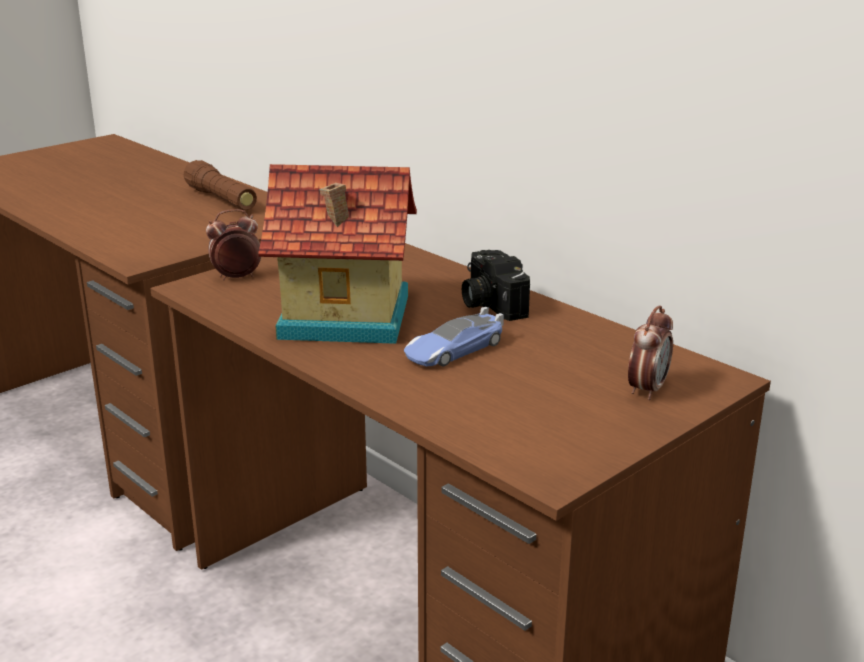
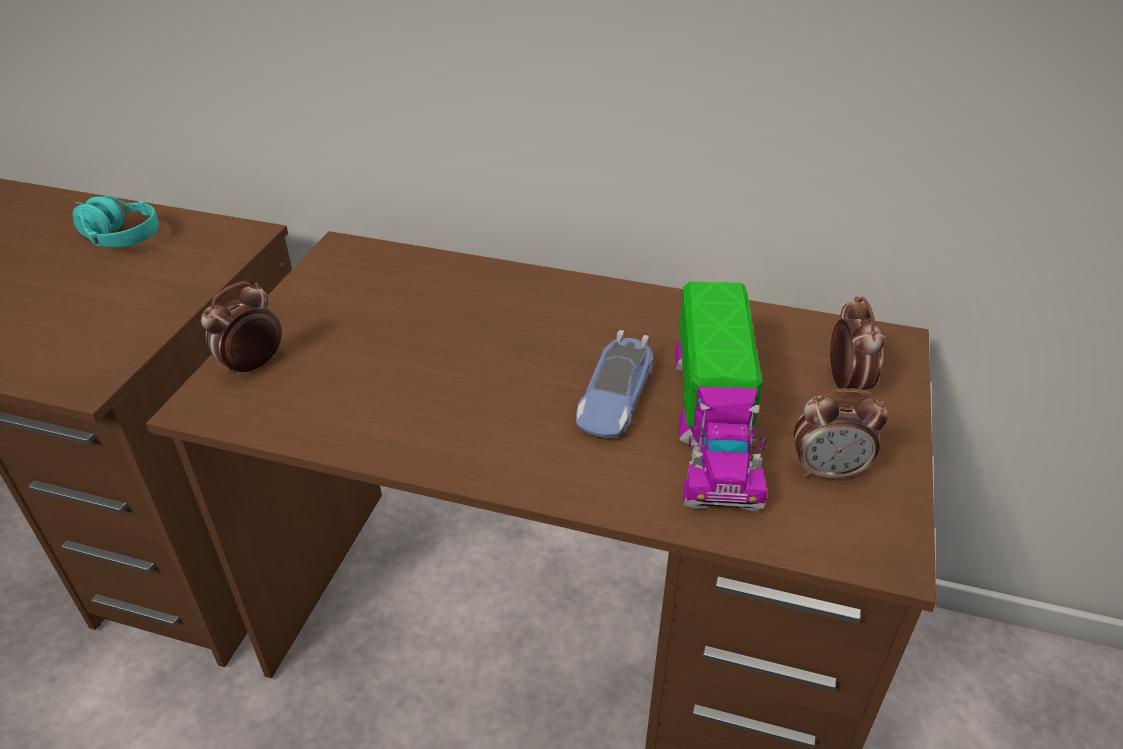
camera: 30 degrees left, 15 degrees up
brown flashlight [184,160,257,210] -> turquoise headphones [73,196,159,248]
toy house [258,164,417,344] -> none
camera [462,250,530,321] -> none
none -> toy truck [675,281,767,512]
none -> alarm clock [794,388,888,481]

